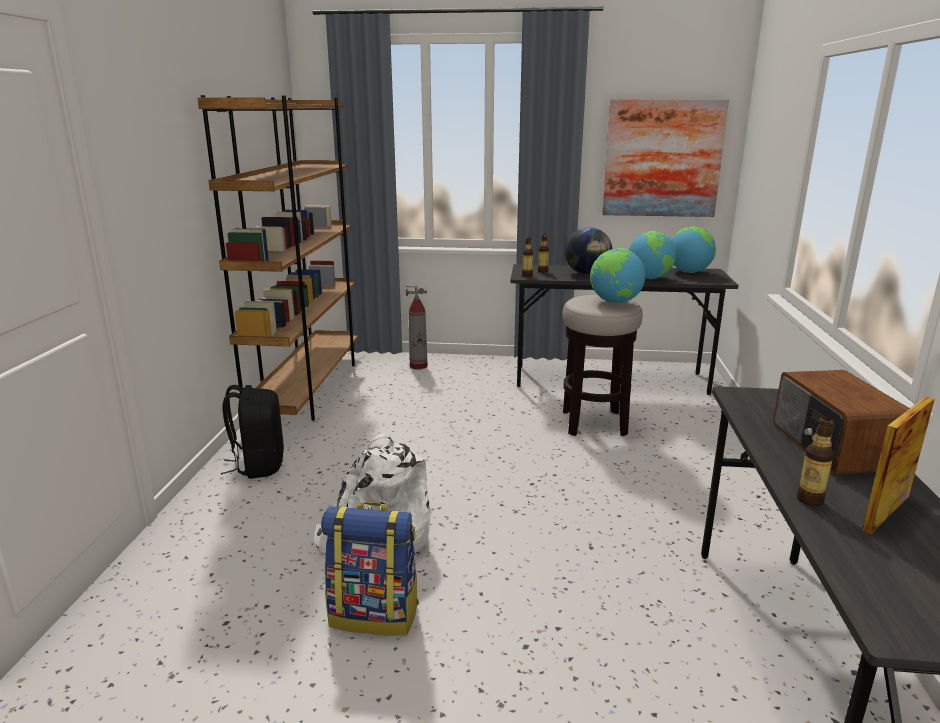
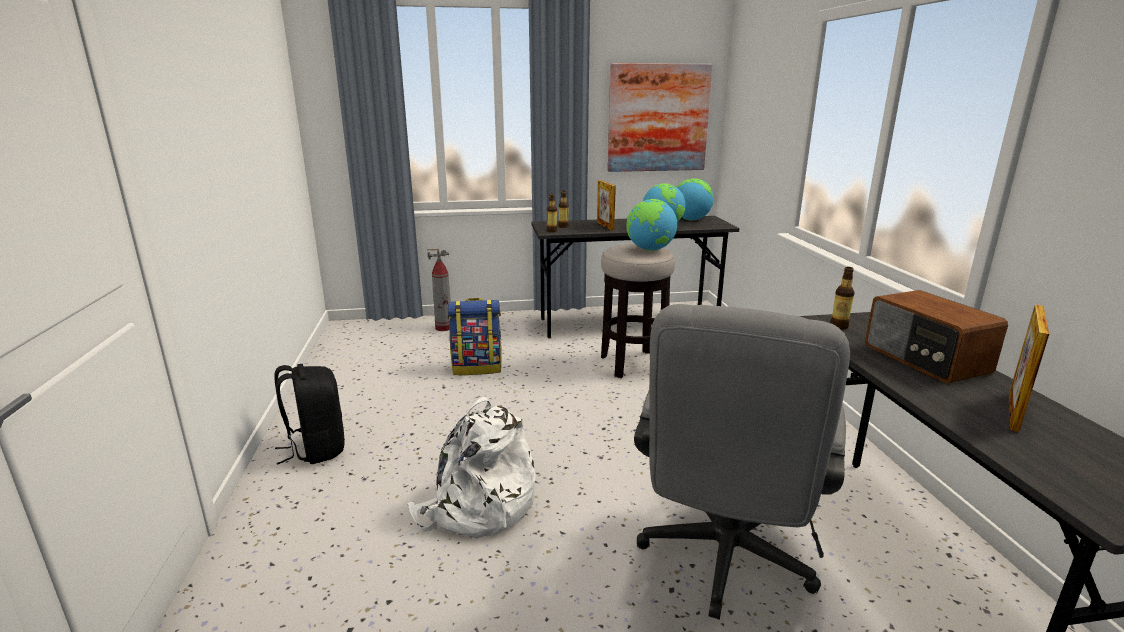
camera: 15 degrees left, 0 degrees up
brown bookcase [198,95,358,421] -> none
backpack [321,502,419,636] -> backpack moved to [447,298,502,375]
globe [565,227,612,274] -> picture frame [597,180,616,231]
bottle [797,417,834,507] -> bottle moved to [830,267,855,330]
none -> grey office chair [634,304,850,620]

